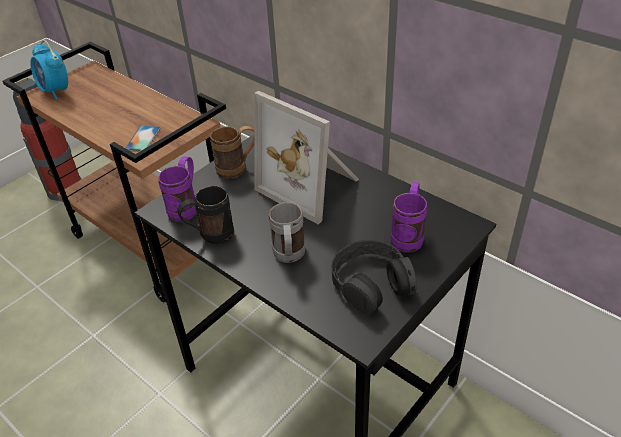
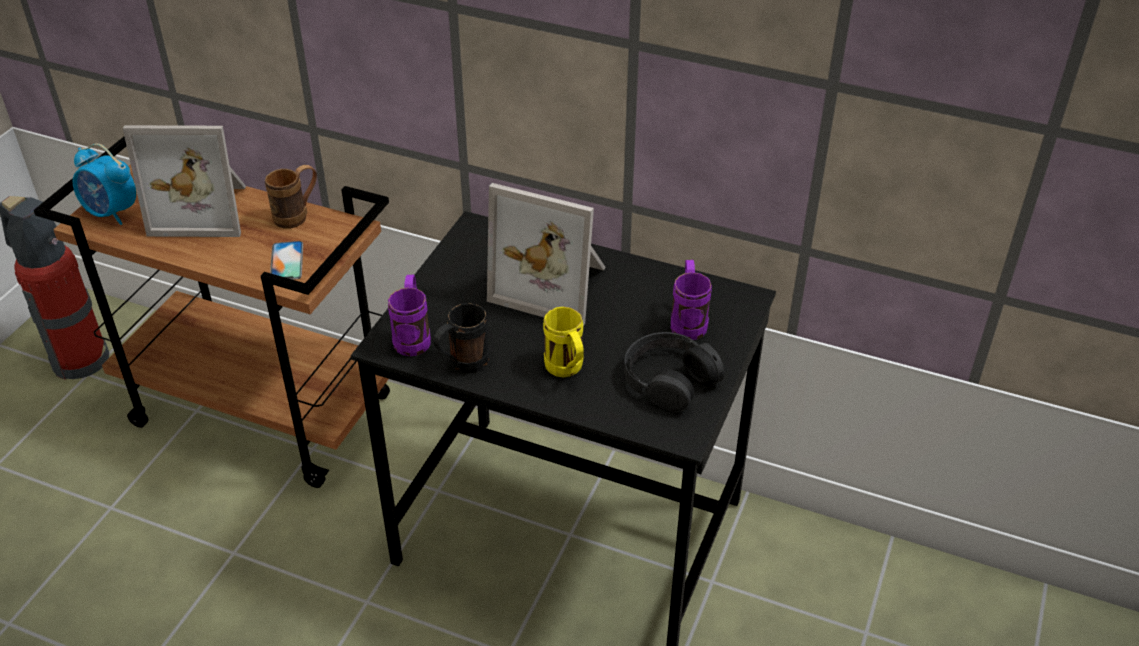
camera: 20 degrees left, 0 degrees up
brown mug [210,126,254,179] -> brown mug moved to [265,165,317,229]
grey mug [269,202,305,263] -> yellow mug [543,306,584,377]
none -> picture frame [123,125,246,237]

